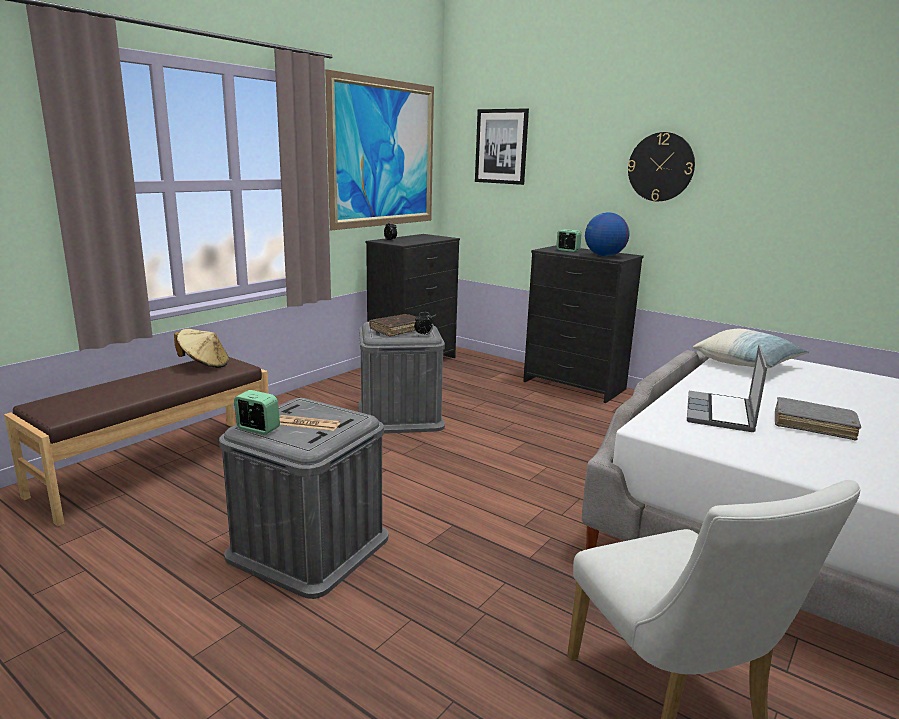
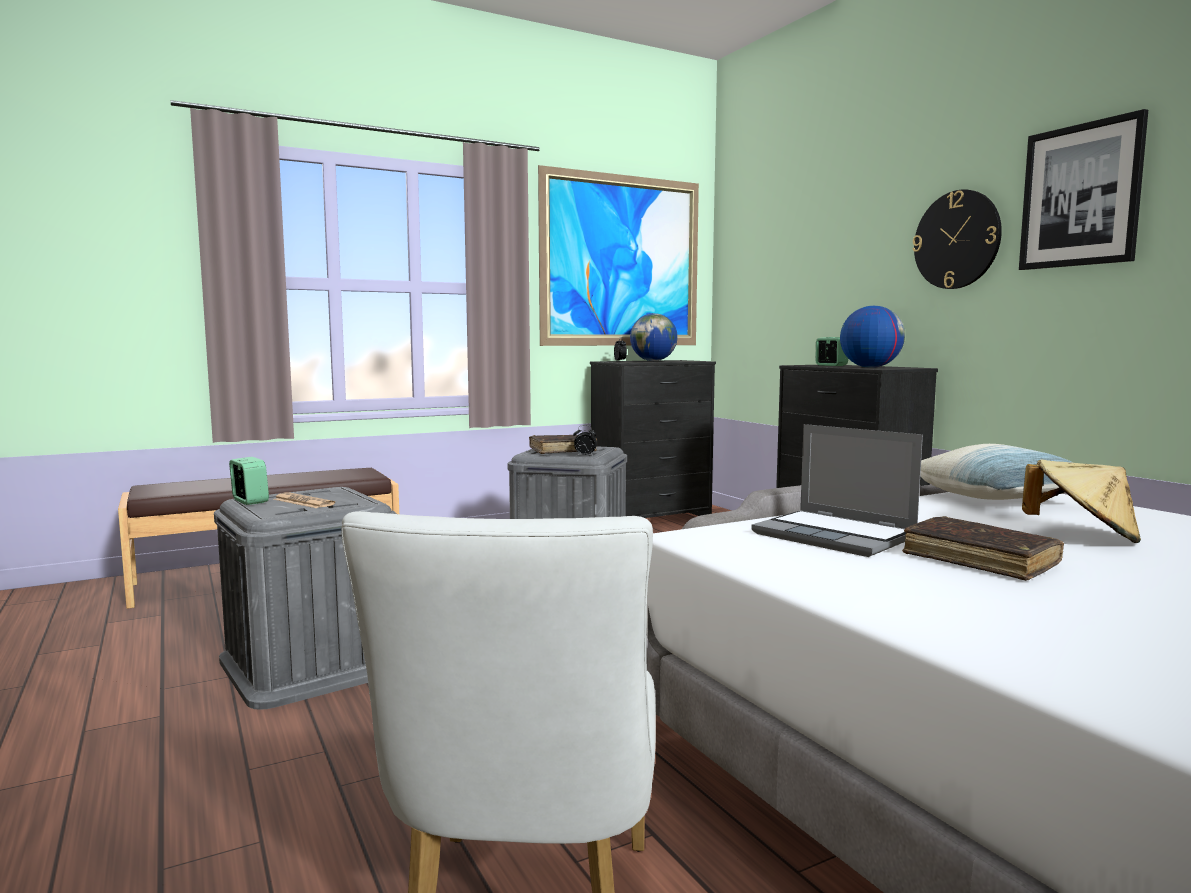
camera: 25 degrees right, 10 degrees down
beige hat [174,329,229,368] -> beige hat moved to [1022,460,1141,543]
picture [475,108,529,185] -> picture moved to [1019,109,1148,270]
laptop [687,344,767,432] -> laptop turned 90 degrees counterclockwise [751,424,923,557]
grey book [775,397,861,441] -> brown book [902,516,1064,581]
none -> globe [630,313,678,361]

